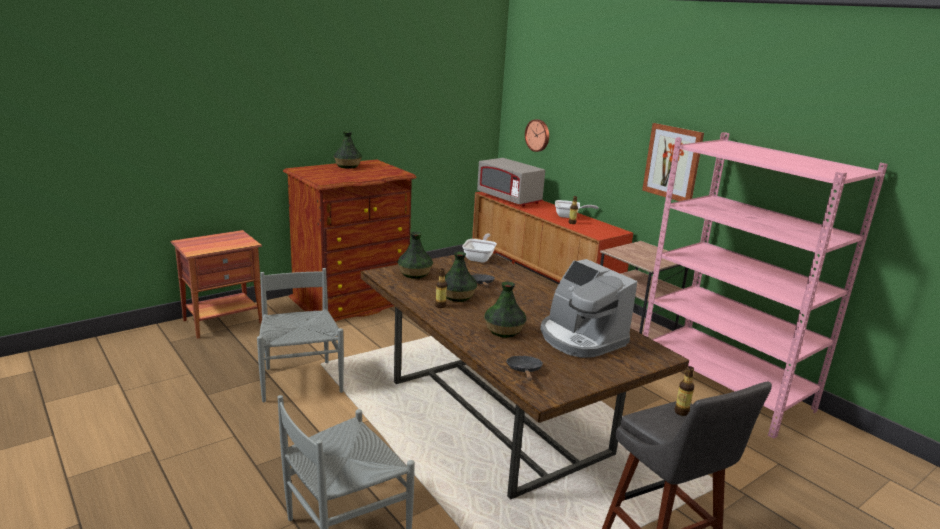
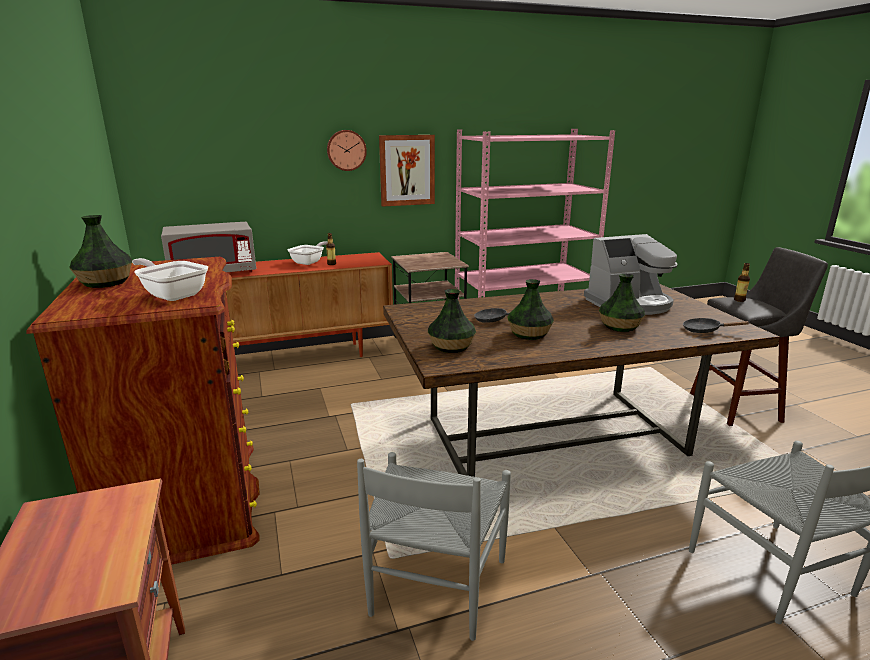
camera: 70 degrees left, 0 degrees up
grey chair [257,268,344,402] -> grey chair turned 75 degrees counterclockwise [357,452,511,641]
bottle [435,268,447,308] -> none
frying pan [462,234,497,263] -> frying pan moved to [132,258,208,301]
wall clock [525,119,549,152] -> wall clock moved to [327,130,367,171]

